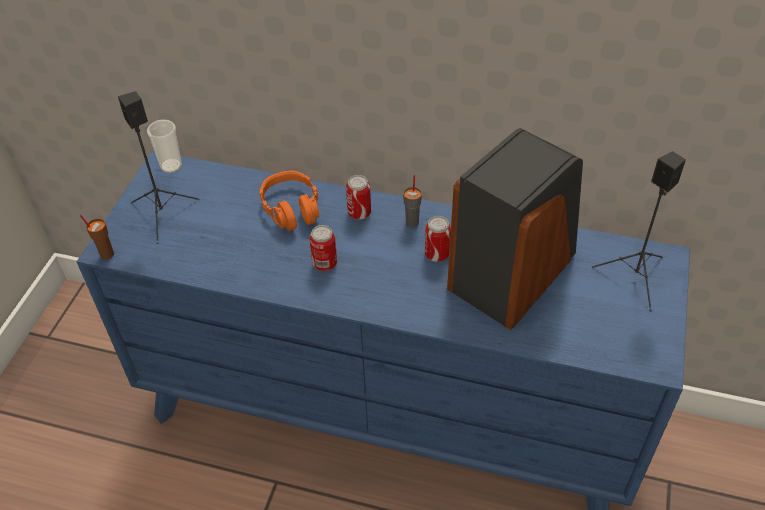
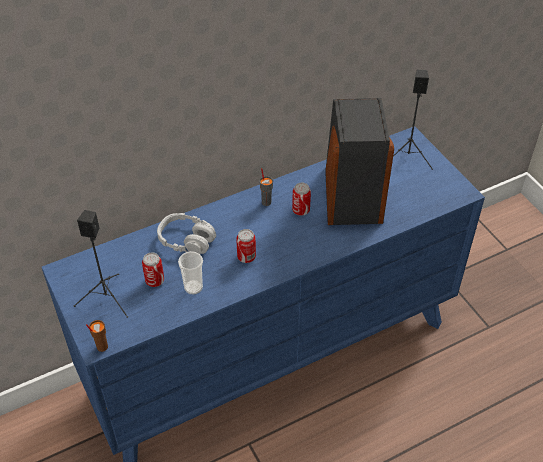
camera: 45 degrees left, 0 degrees up
cup [147,120,182,173] -> cup moved to [178,251,203,295]
orange headphones [260,171,319,231] -> grey headphones [157,213,216,254]
can [346,175,371,219] -> can moved to [142,253,164,287]

